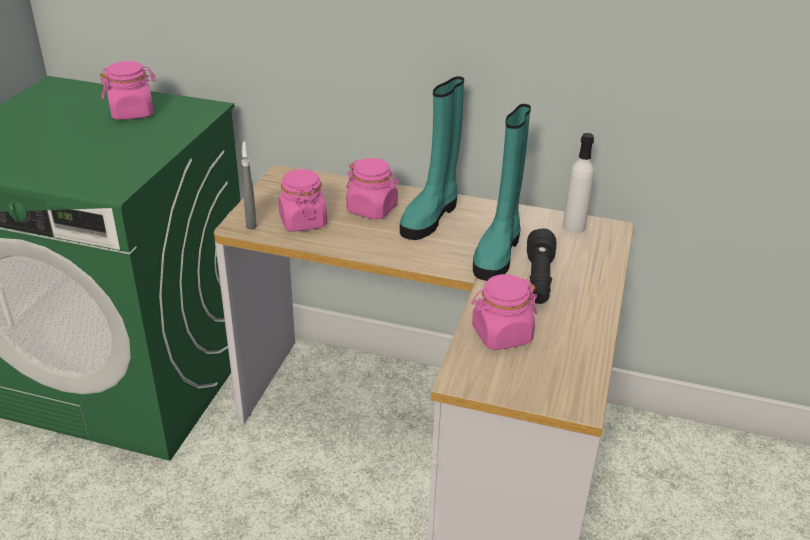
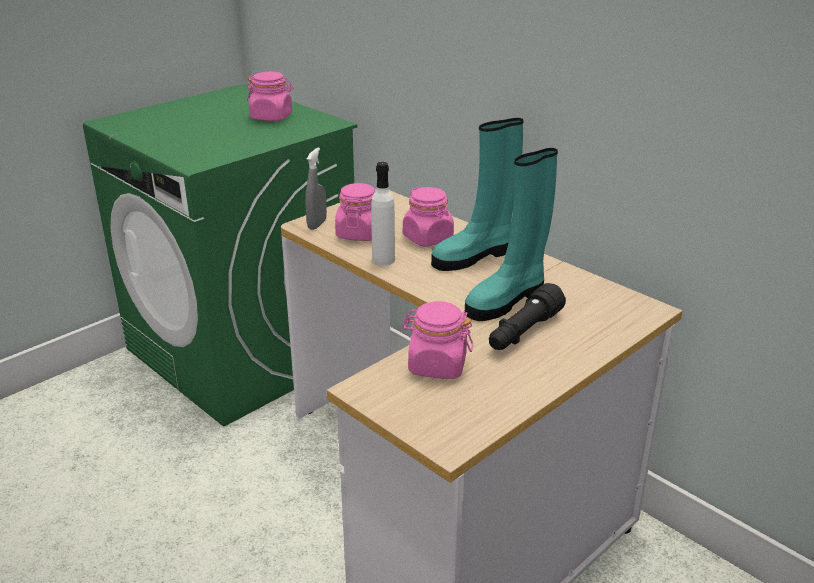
camera: 30 degrees right, 5 degrees down
white bottle [563,133,594,233] -> white bottle moved to [371,162,395,266]

